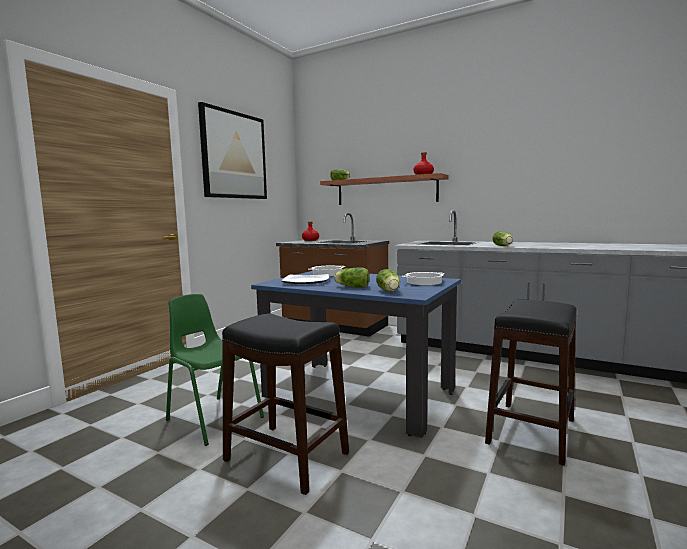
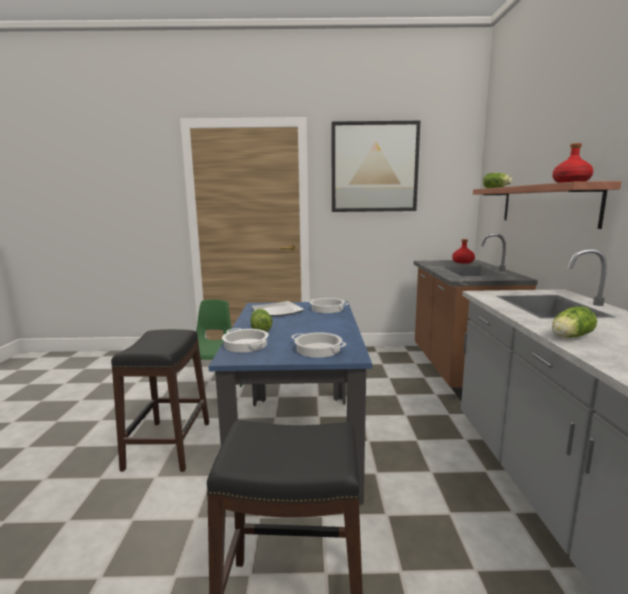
camera: 60 degrees right, 5 degrees up
lettuce [376,269,400,292] -> cooking pot [222,328,269,352]

